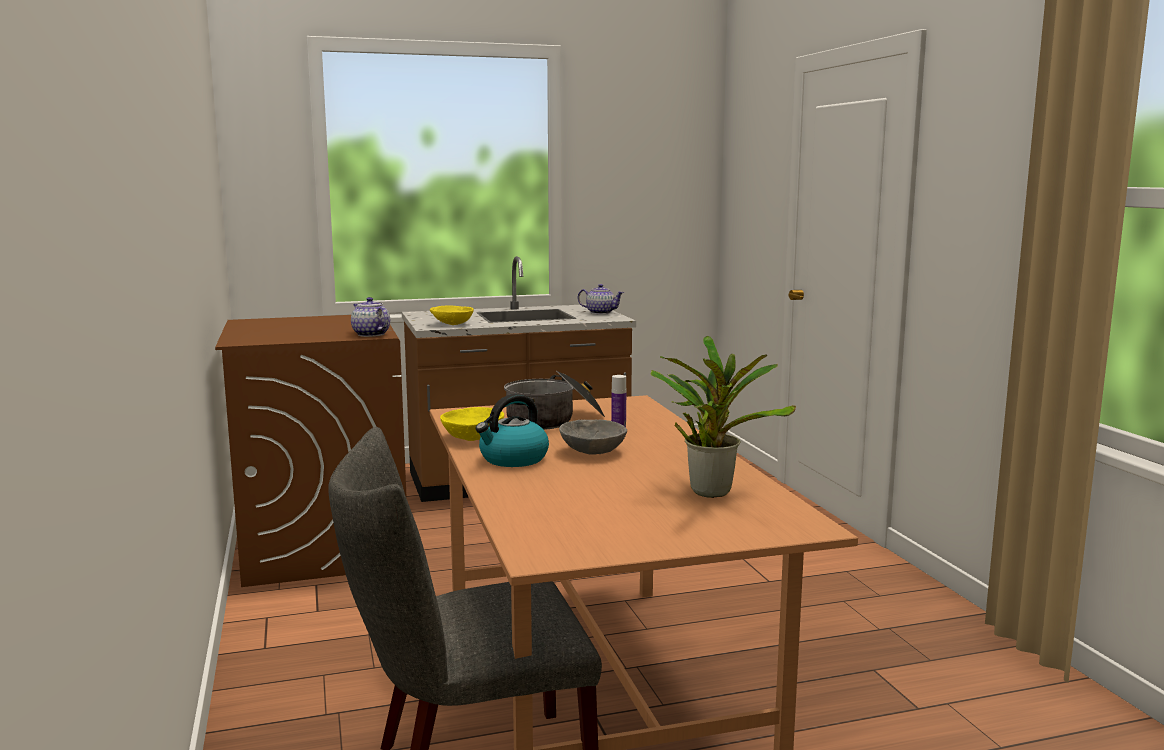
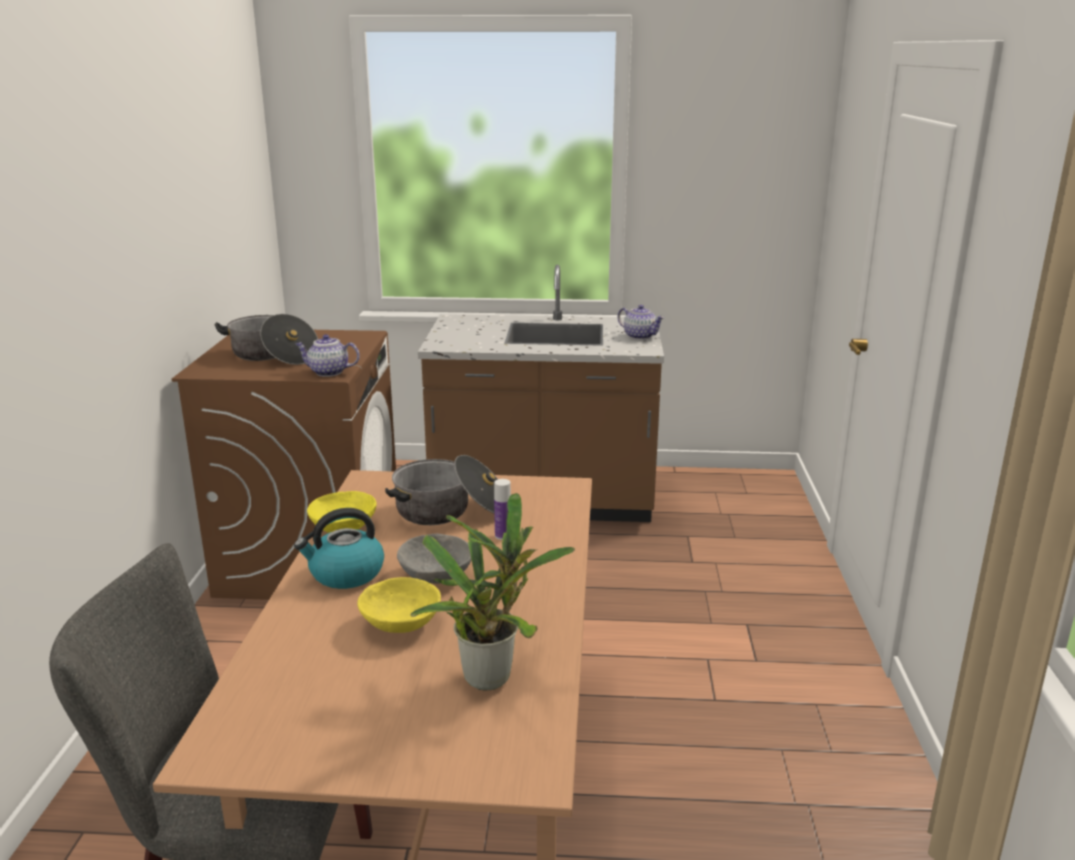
camera: 20 degrees right, 10 degrees up
teapot [351,297,390,337] -> teapot turned 60 degrees counterclockwise [295,334,360,377]
yellow bowl [430,306,474,325] -> yellow bowl moved to [357,577,441,633]
none -> cooking pot [215,314,318,365]

